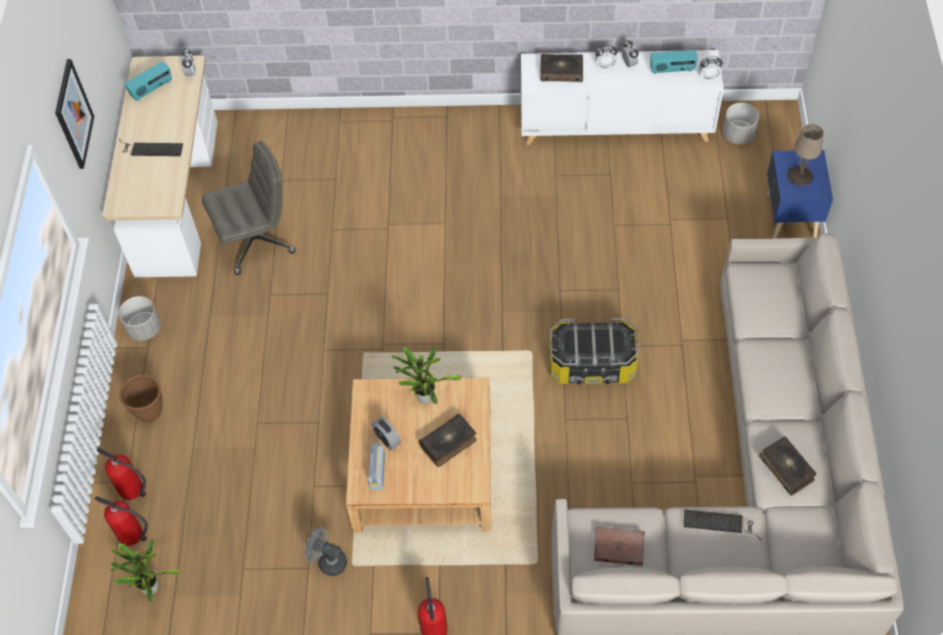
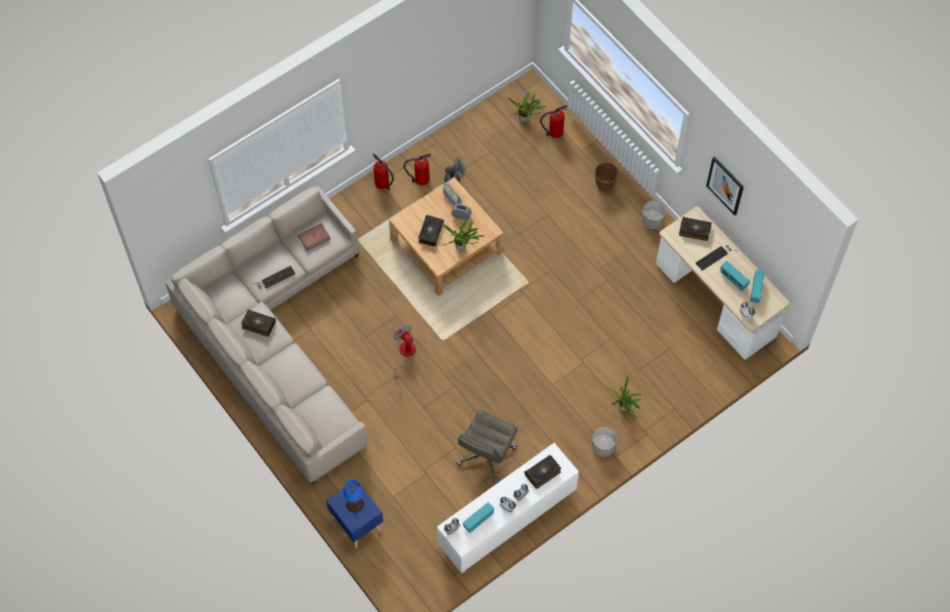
camera: 140 degrees right, 5 degrees up
fire extinguisher [97,448,146,500] -> fire extinguisher moved to [404,154,431,186]
grey office chair [202,141,296,275] -> grey office chair moved to [457,410,518,483]
storage box [549,318,639,384] -> fan [394,325,416,380]
grey planter [723,103,759,144] -> grey planter moved to [592,427,617,457]
beige table lamp [787,124,824,186] -> blue table lamp [343,480,364,513]
none -> potted plant [606,376,643,419]
none -> book [679,217,712,241]
none -> radio [720,261,750,291]

